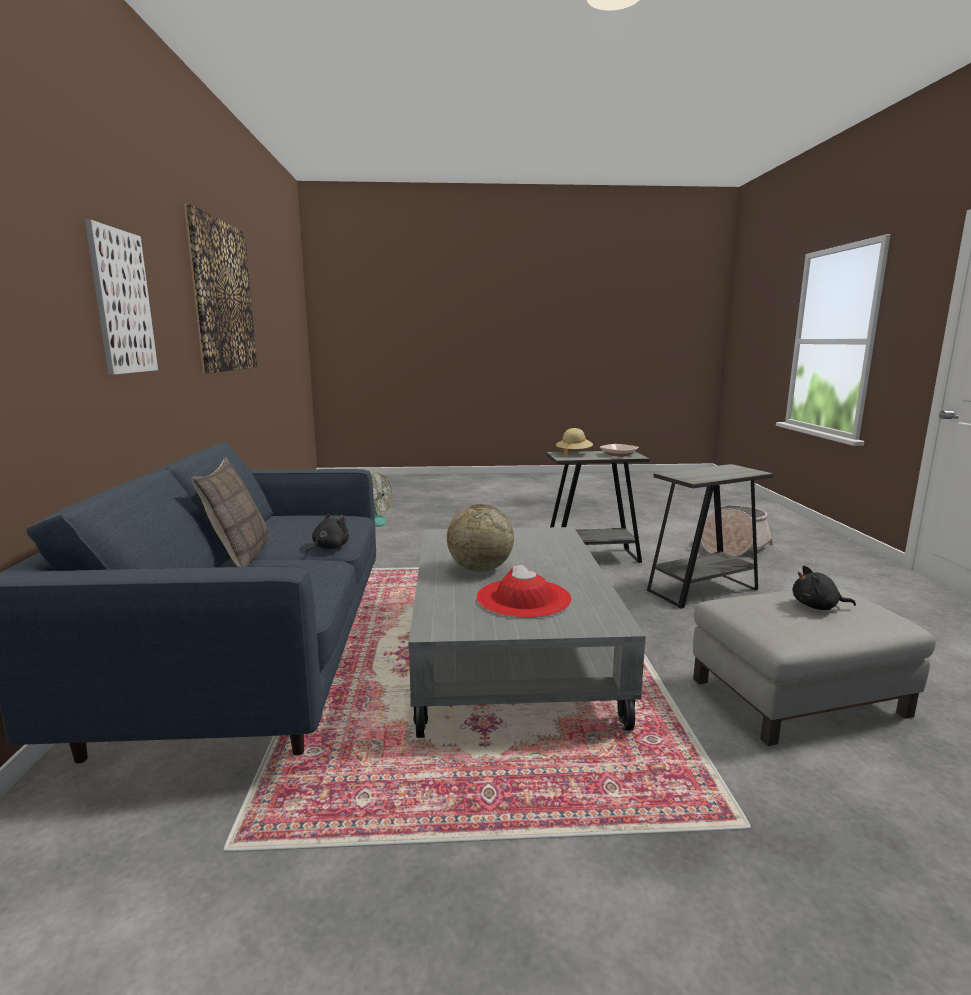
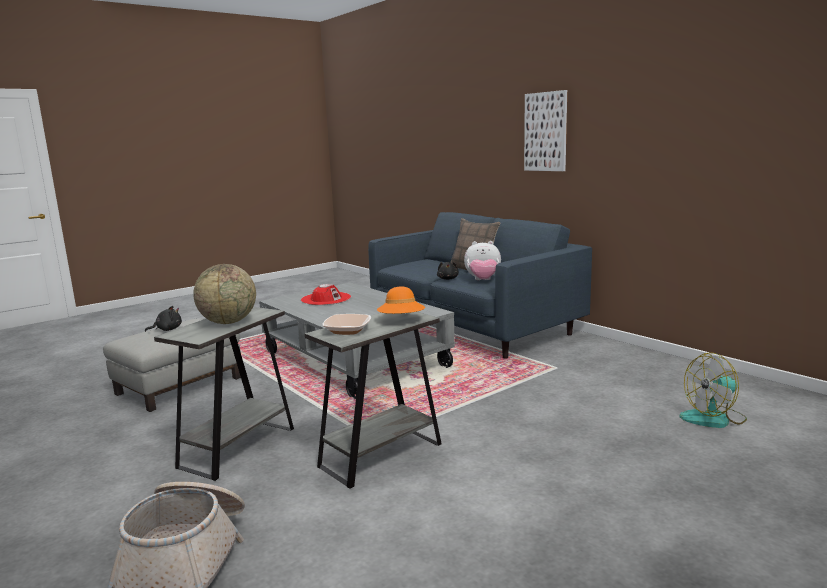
camera: 145 degrees right, 0 degrees up
picture [184,204,257,373] -> none
globe [447,504,514,572] -> globe moved to [193,264,256,324]
beige hat [556,428,593,456] -> orange hat [377,286,425,314]
none -> plush toy [464,241,501,280]

